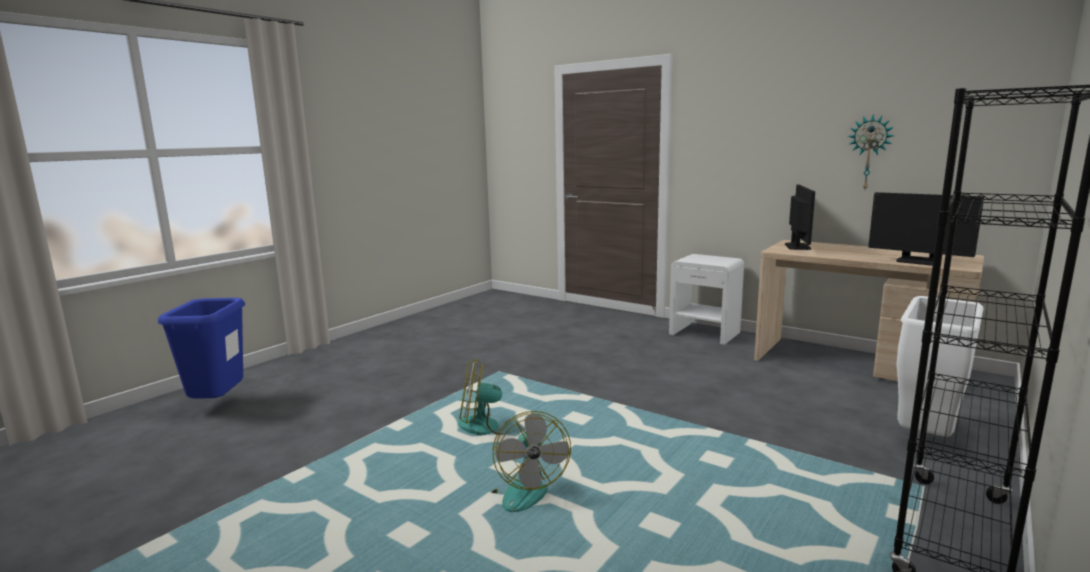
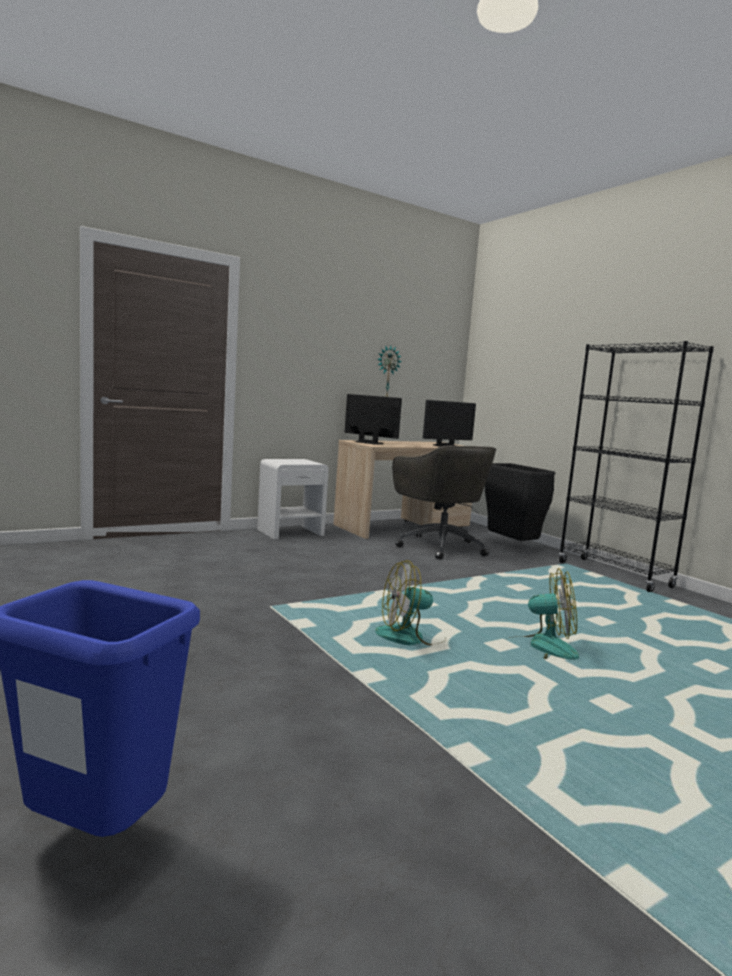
camera: 70 degrees left, 5 degrees down
fan [458,359,516,435] -> fan turned 60 degrees clockwise [375,560,446,645]
white trash can [897,296,983,437] -> black trash can [485,463,556,541]
none -> grey office chair [392,446,496,560]

